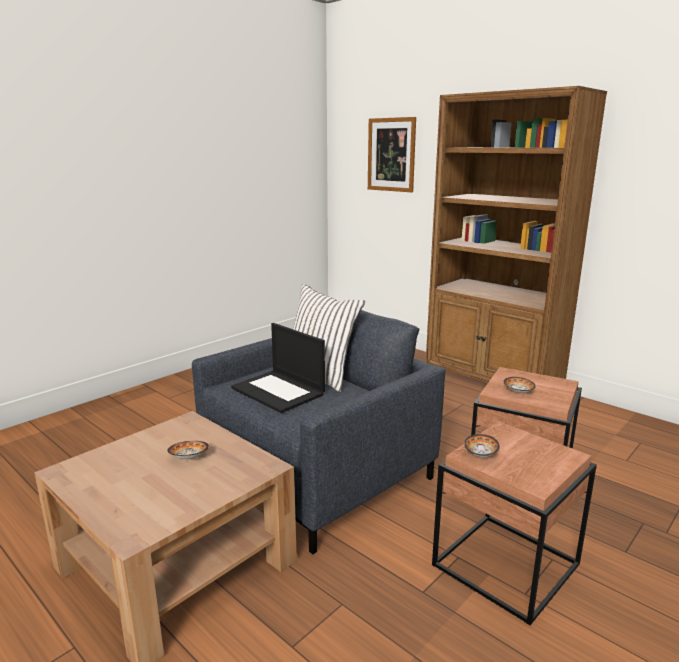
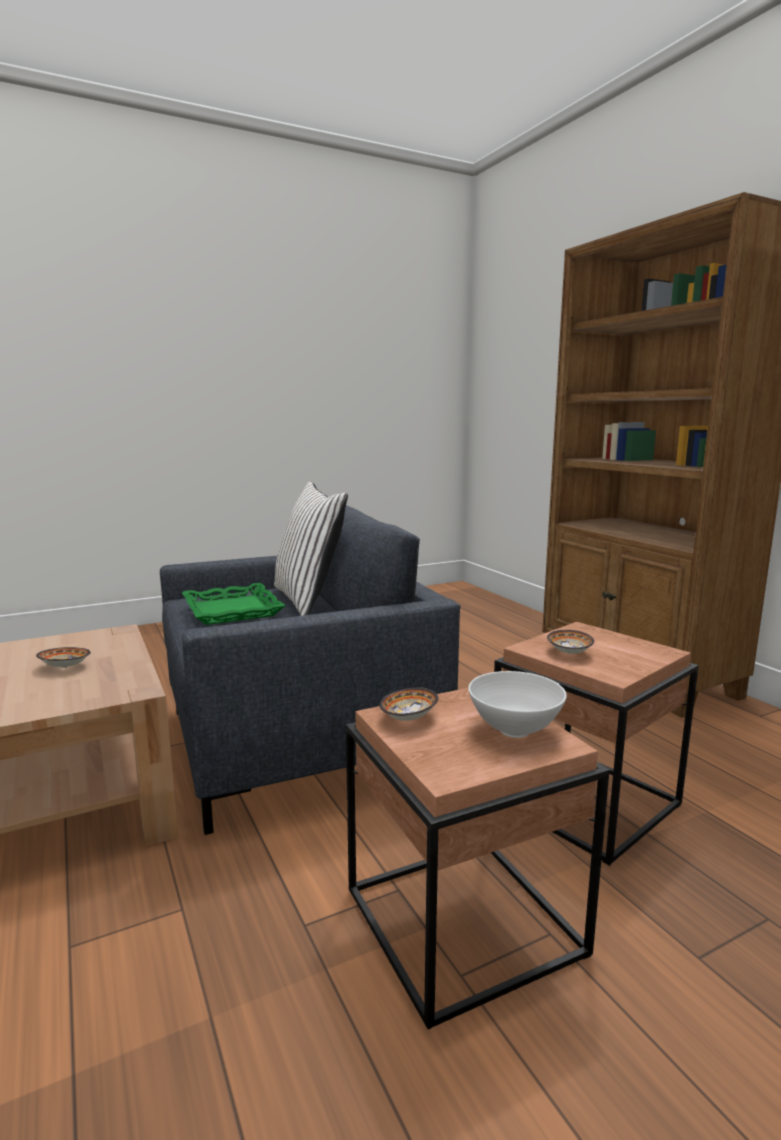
camera: 20 degrees right, 5 degrees down
laptop [231,323,325,413] -> green tray [182,583,286,625]
picture [368,117,416,192] -> none
none -> white bowl [468,671,567,738]

